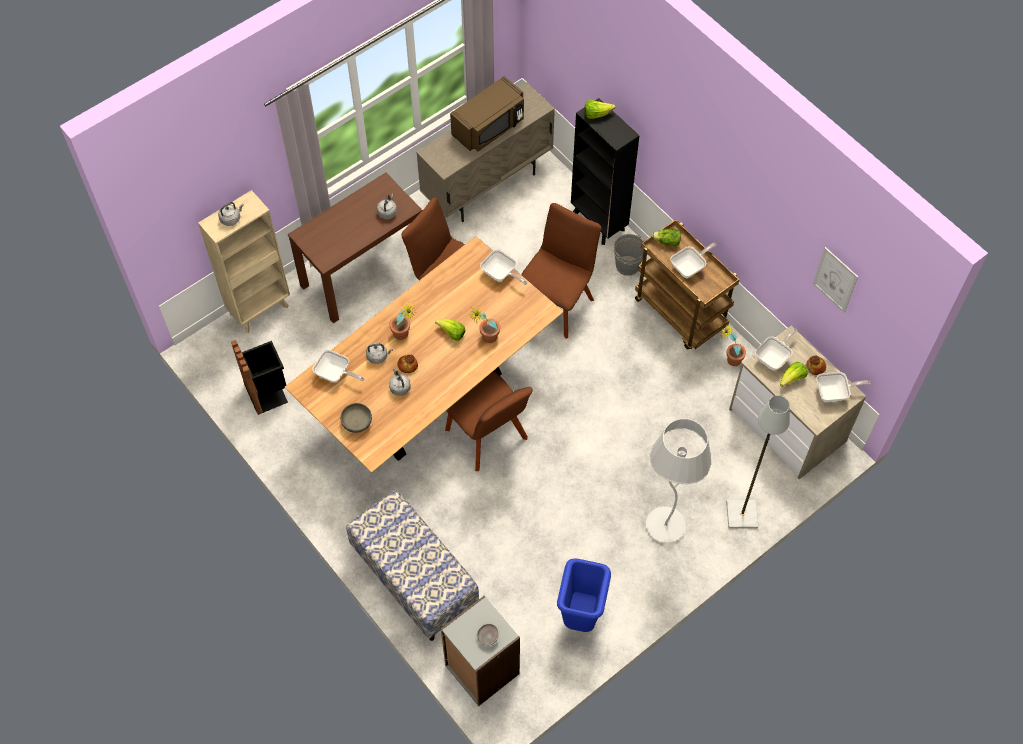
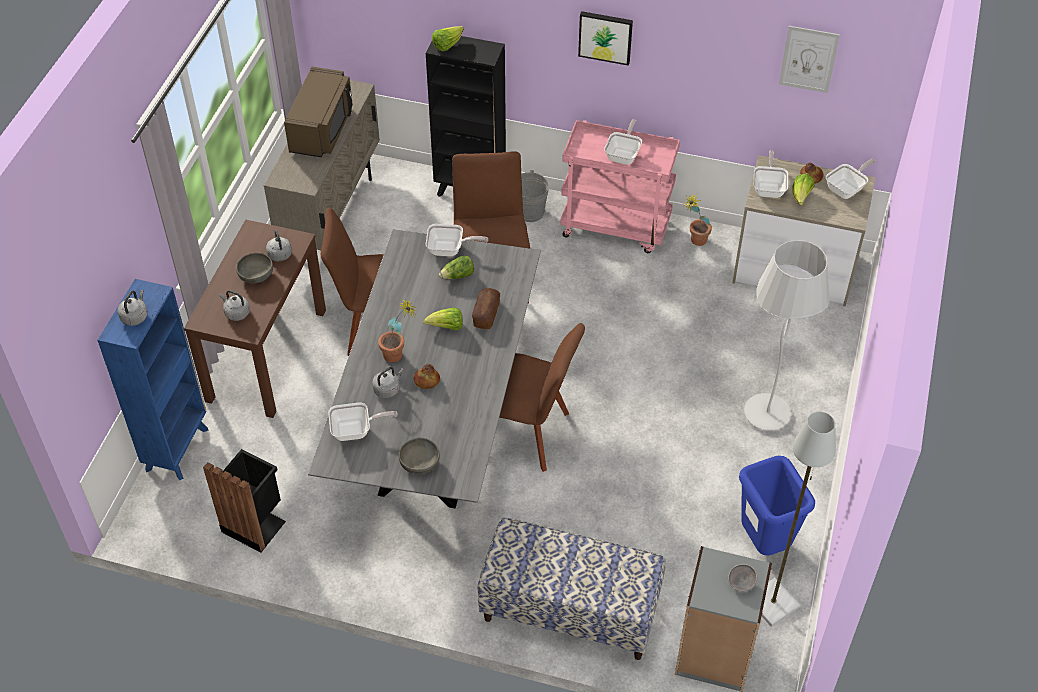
camera: 35 degrees left, 10 degrees down
beige bookcase [198,190,290,333] -> blue bookcase [97,279,208,480]
brown dining table [284,236,564,473] -> grey dining table [308,229,541,508]
grey kettle [389,368,411,396] -> grey kettle moved to [219,290,250,321]
potted plant [469,305,500,343] -> bread [472,288,500,329]
brown cart [635,219,740,349] -> pink cart [560,120,680,253]
lettuce [652,229,681,246] -> lettuce moved to [439,256,474,279]
grey floor lamp [726,395,790,529] -> grey floor lamp moved to [762,412,836,627]
none -> grey bowl [236,253,273,283]
none -> picture [578,11,633,66]

